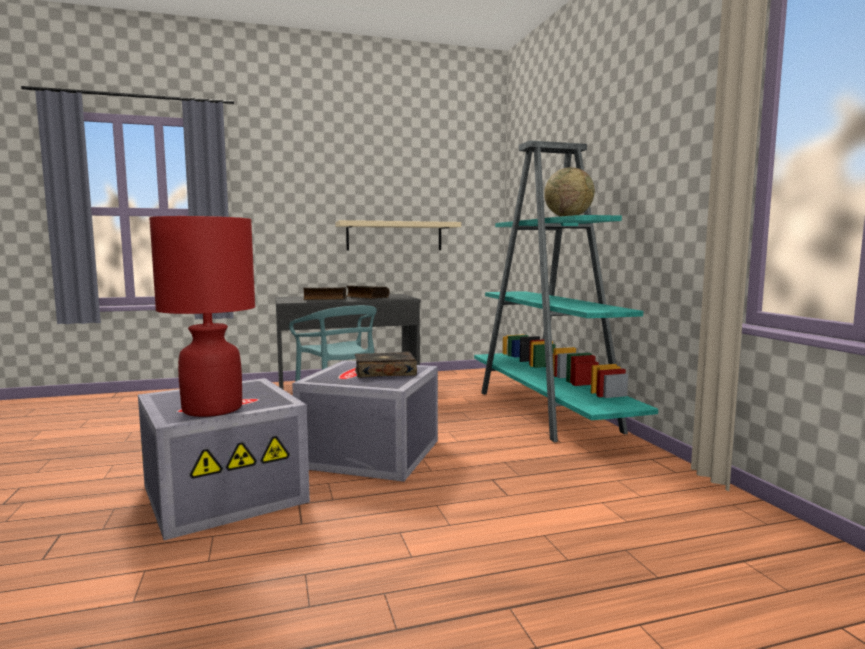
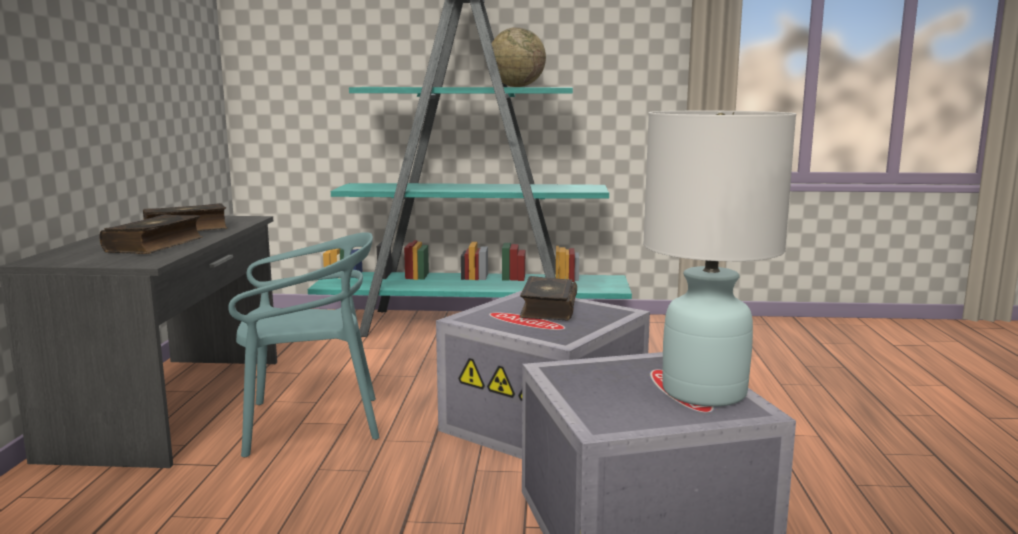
camera: 70 degrees left, 5 degrees up
red table lamp [149,216,255,417] -> white table lamp [643,111,796,407]
beige shelf [335,220,461,250] -> none

